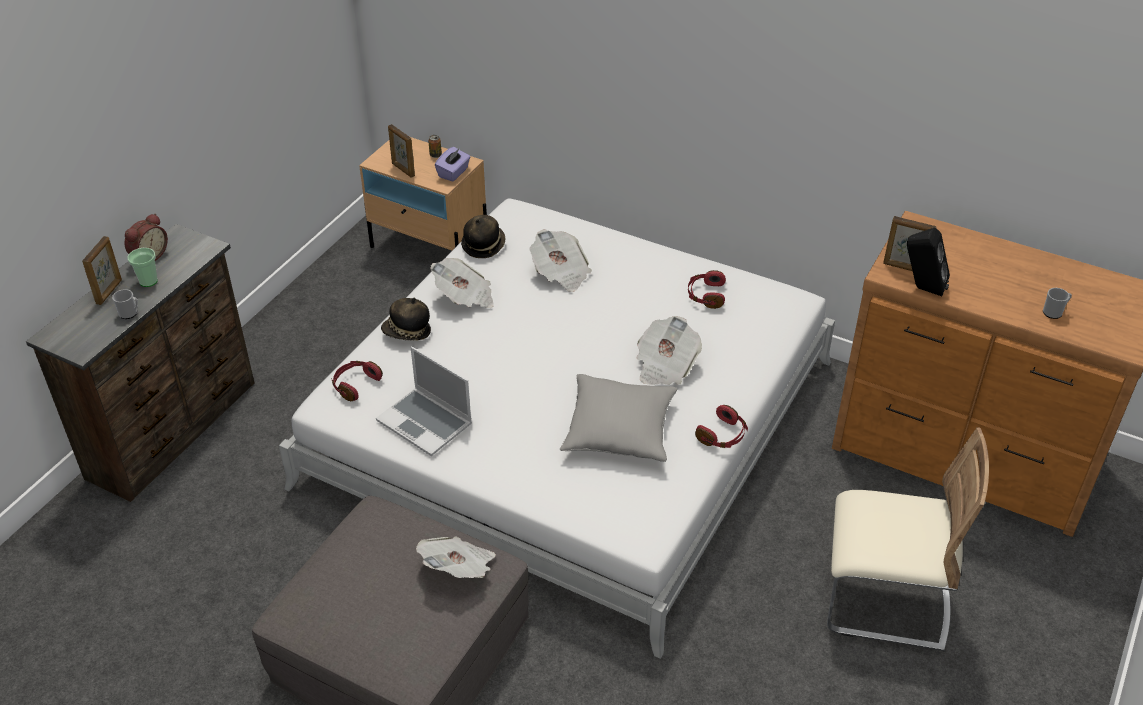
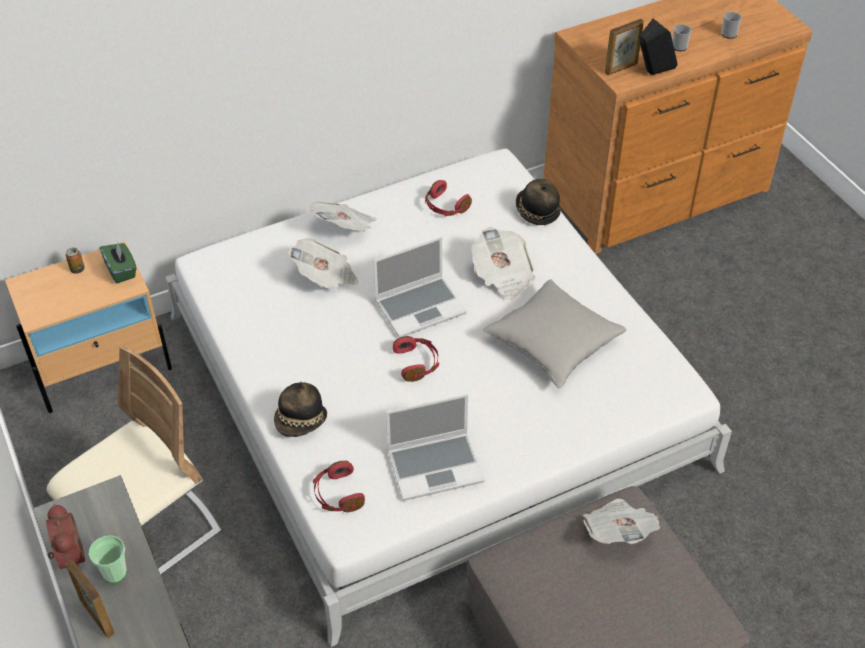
camera: 55 degrees left, 5 degrees up
mug [112,289,138,319] -> mug moved to [672,24,691,51]
picture frame [388,124,415,178] -> none
newspaper [430,258,494,308] -> newspaper moved to [310,201,376,232]
purple tissue box [435,147,470,181] -> green tissue box [100,242,137,283]
hat [461,215,506,258] -> hat moved to [516,179,561,225]
red headphones [695,405,748,448] -> red headphones moved to [393,336,439,382]
beige chair [827,427,989,651] -> beige chair moved to [47,346,221,575]
none -> laptop [374,237,467,338]

